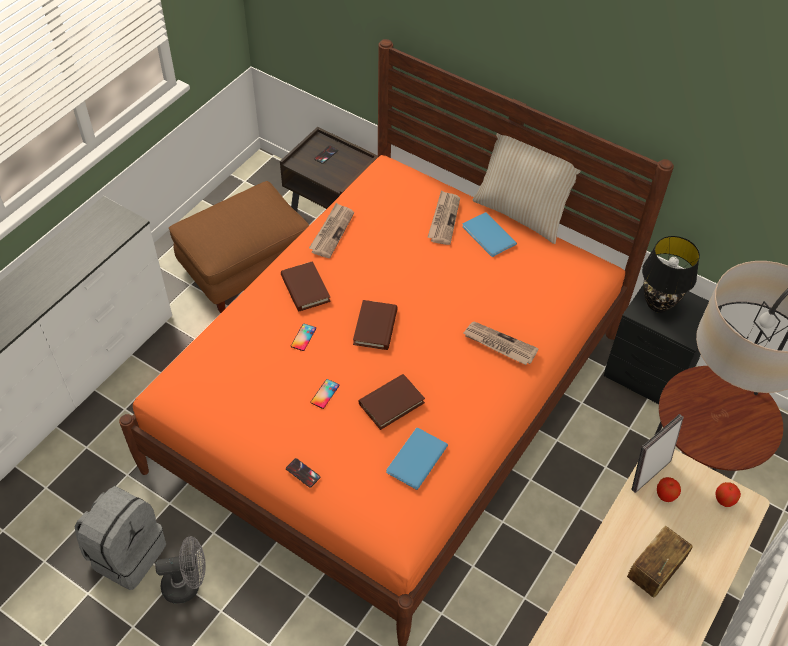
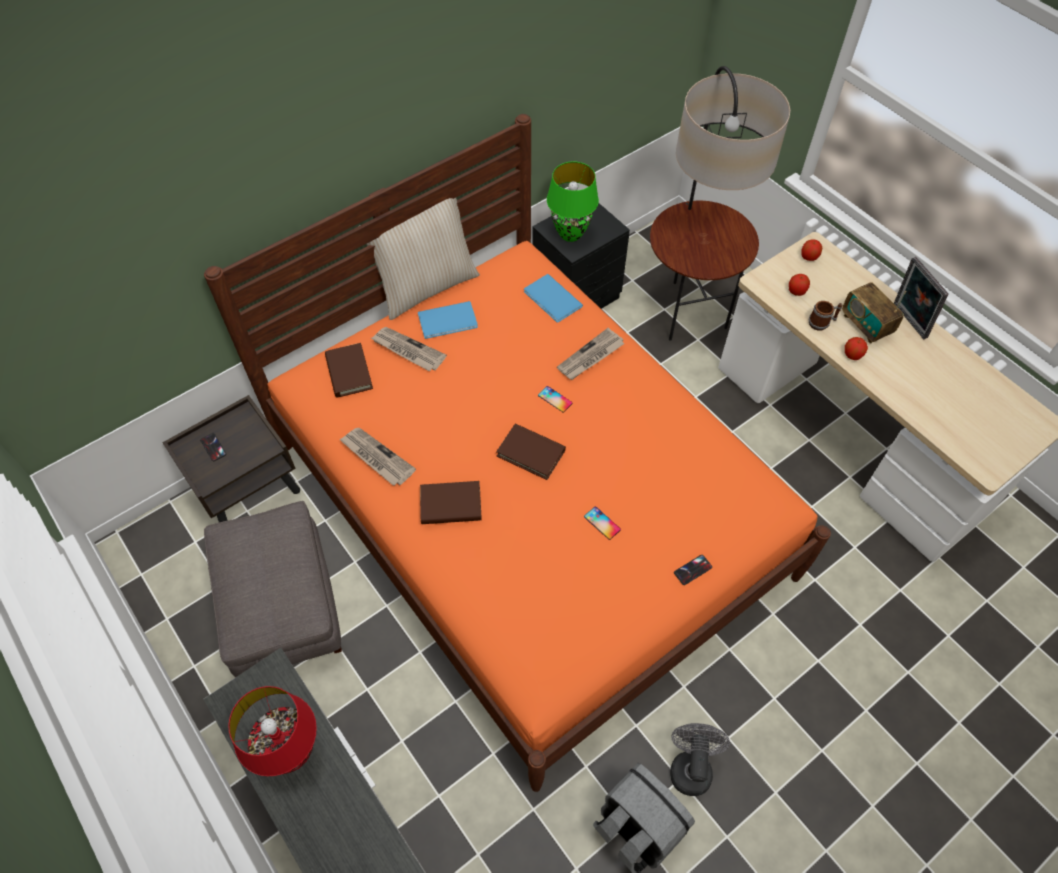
camera: 70 degrees left, 5 degrees up
brown ottoman [169,181,310,313] -> grey ottoman [204,501,342,677]
phone [291,324,316,351] -> phone moved to [538,386,573,413]
brown book [358,374,425,430] -> brown book moved to [325,343,373,398]
blue book [386,428,448,490] -> blue book moved to [524,274,583,323]
picture frame [631,414,684,493] -> picture frame moved to [894,257,948,339]
black table lamp [642,236,700,313] -> green table lamp [547,161,599,242]
none -> red table lamp [228,686,317,776]
none -> mug [808,301,842,331]
none -> apple [845,337,868,360]

